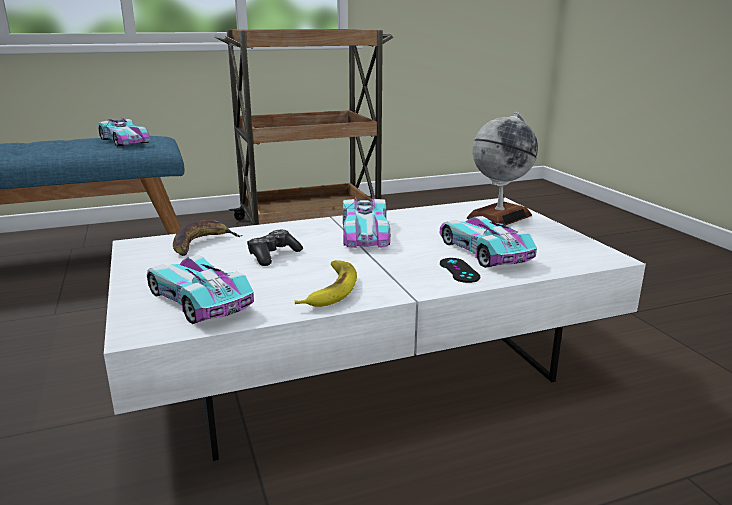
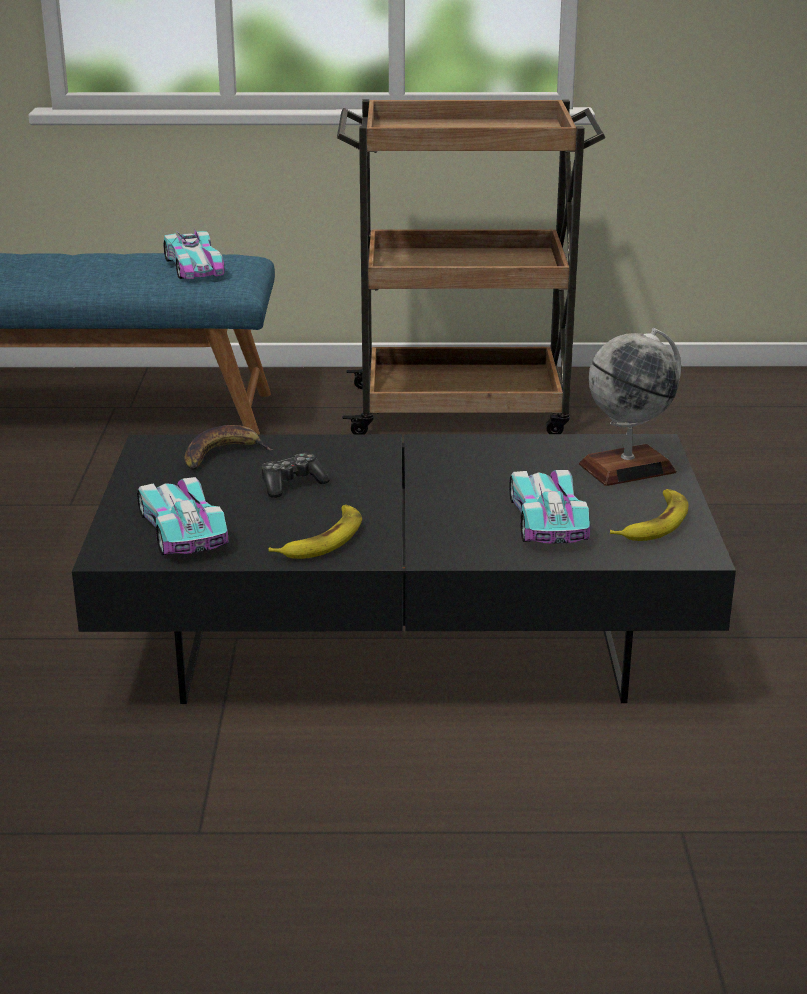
camera: 20 degrees right, 5 degrees up
white coffee table [104,198,646,461] -> black coffee table [72,434,736,704]
toy car [343,197,390,248] -> none
black game controller [440,258,480,283] -> none
none -> banana [610,489,688,541]

